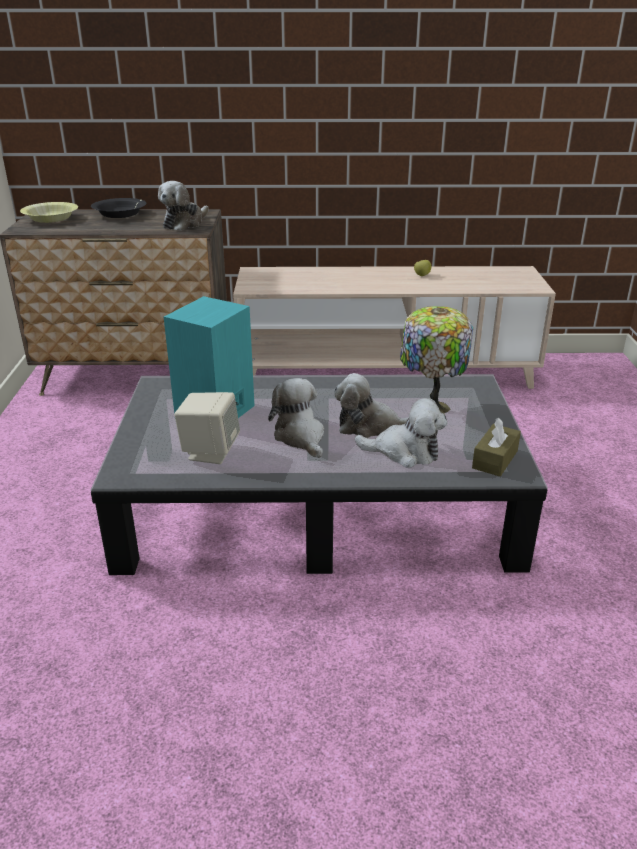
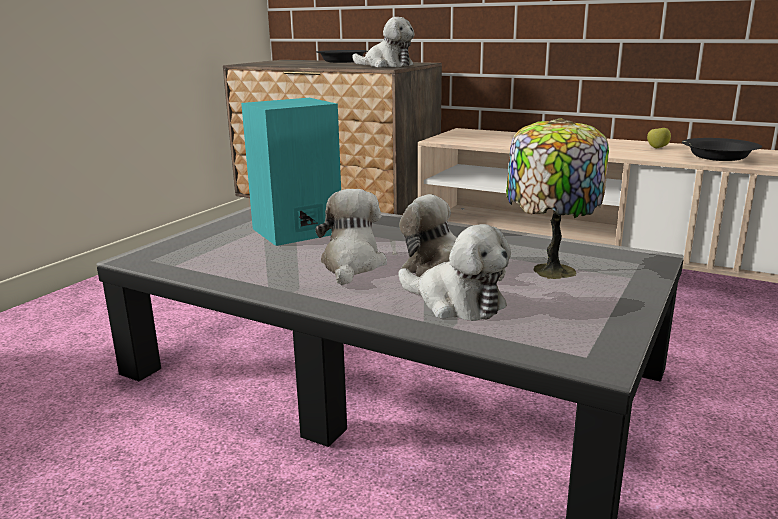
camera: 30 degrees right, 10 degrees down
yellow bowl [20,202,78,223] -> none
plush toy [158,181,209,231] -> plush toy turned 120 degrees counterclockwise [352,17,415,67]
beige speaker [174,392,240,464] -> none
brown tissue box [472,418,521,476] -> none
none -> black bowl [682,138,762,161]

